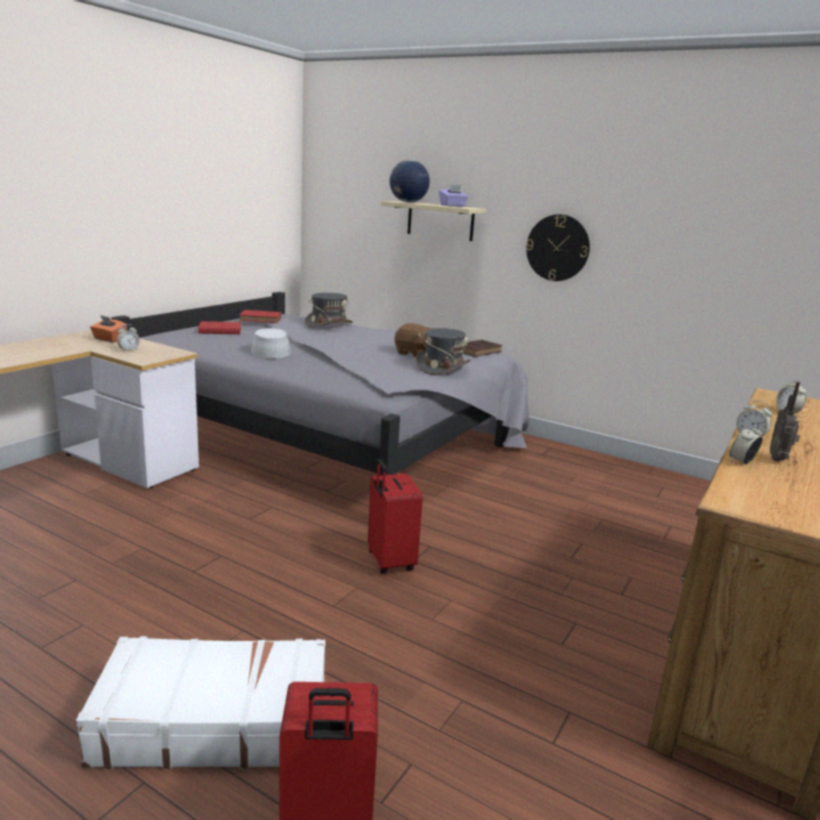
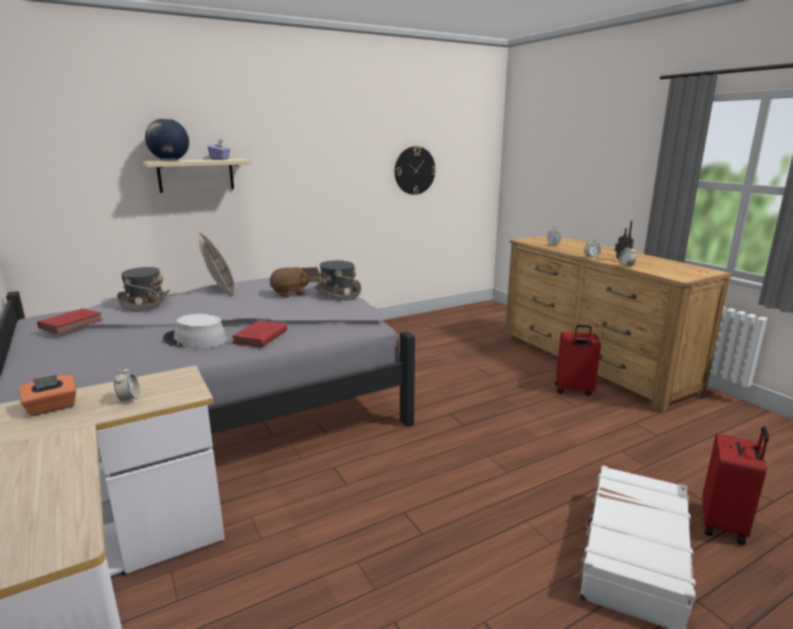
camera: 60 degrees left, 0 degrees up
red book [198,321,241,334] -> red book moved to [232,320,287,348]
red suitcase [368,459,423,574] -> red suitcase moved to [555,325,601,396]
wall clock [526,214,590,281] -> wall clock moved to [395,146,436,195]
none -> pillow [198,232,234,296]

